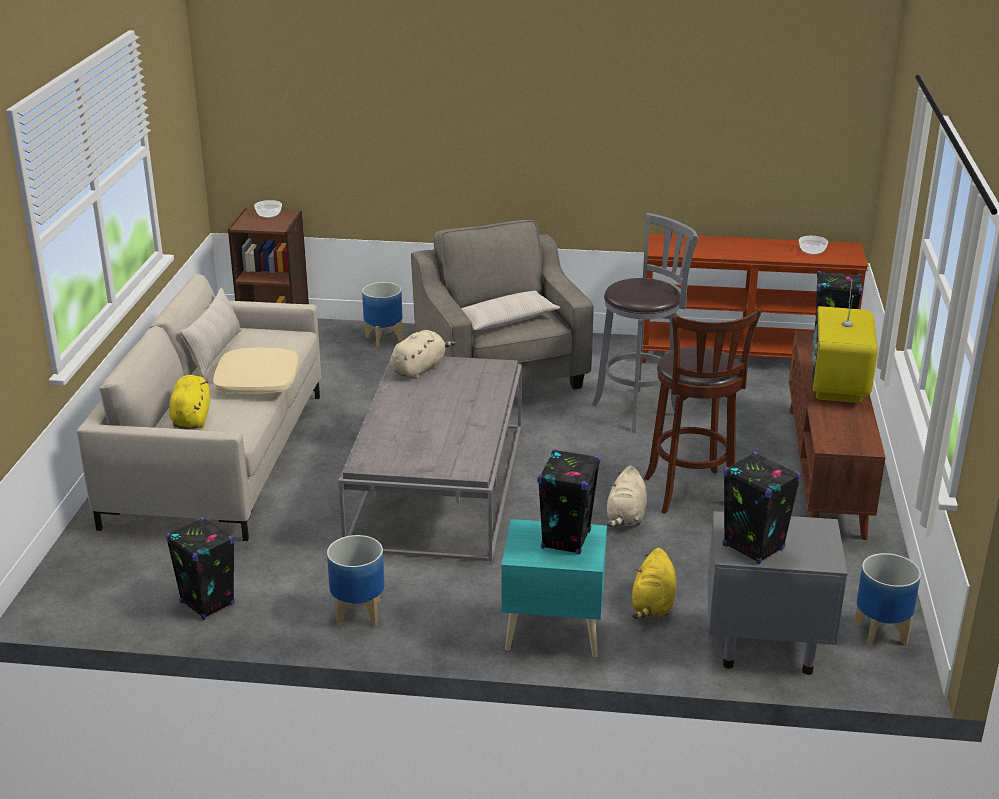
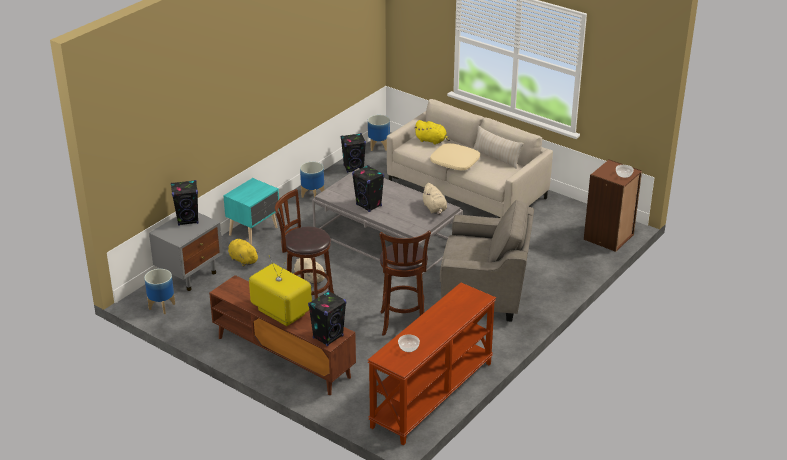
camera: 120 degrees right, 5 degrees up
planter [362,282,403,348] -> planter moved to [368,115,390,151]
beige pillow [461,290,560,330] -> none
black speaker [537,449,600,555] -> black speaker moved to [352,165,384,212]
grey stool [592,213,698,433] -> brown stool [379,230,431,336]

